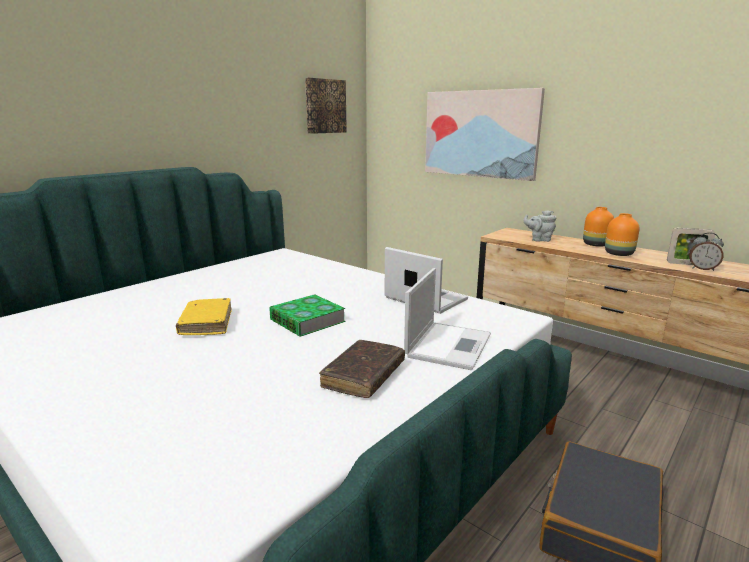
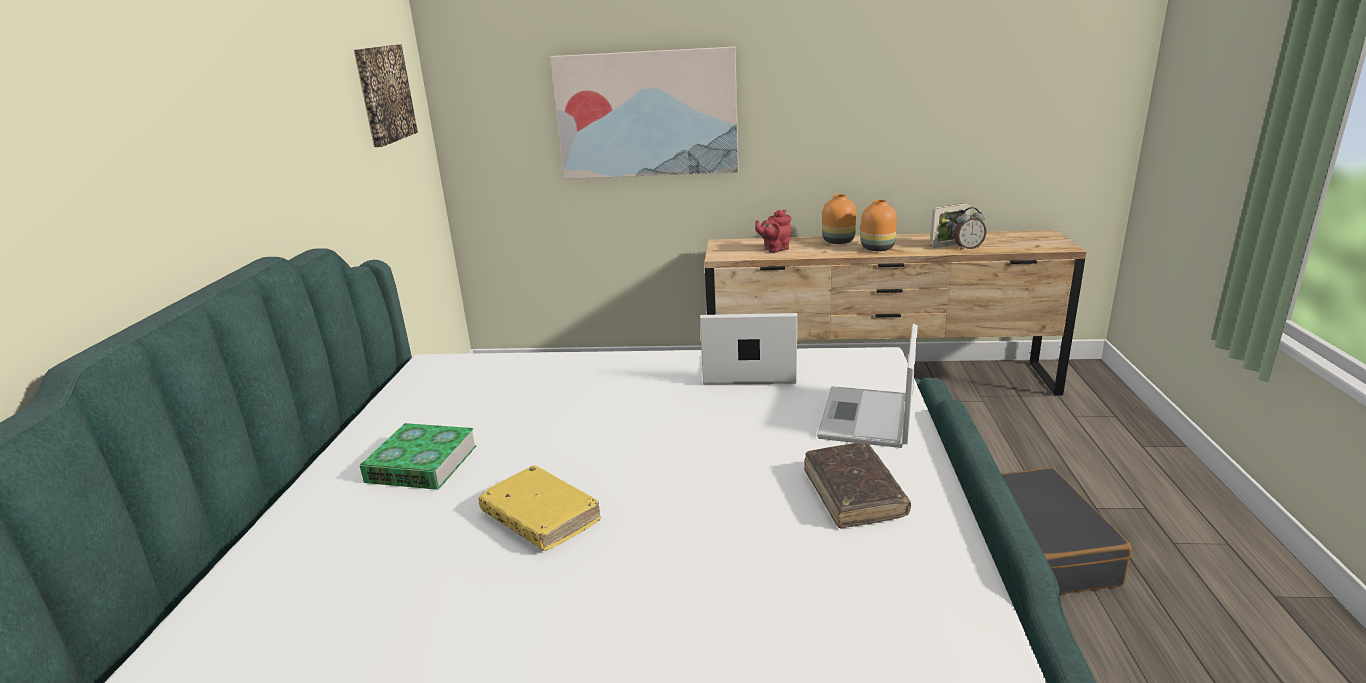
camera: 35 degrees left, 5 degrees up
book [269,294,345,337] -> book moved to [360,423,477,490]
laptop [404,268,491,370] -> laptop turned 150 degrees counterclockwise [817,324,918,448]
grey teapot [523,210,556,242] -> red teapot [755,210,792,253]

